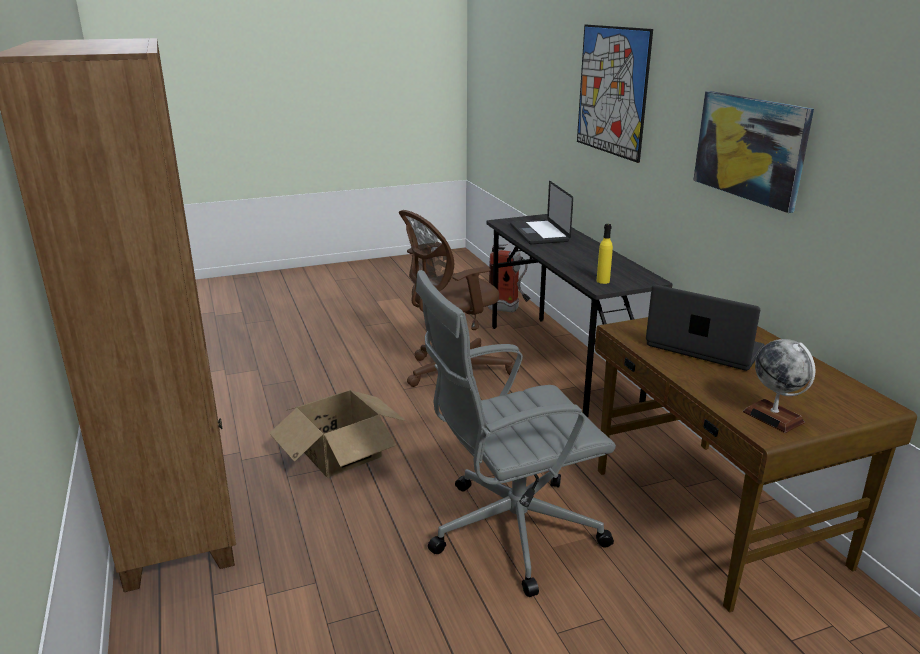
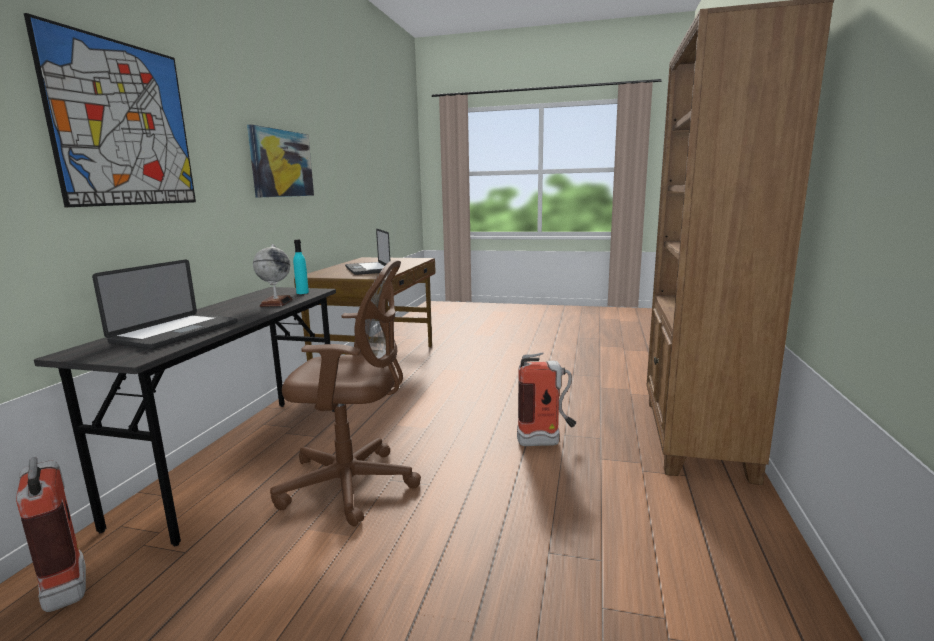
camera: 145 degrees left, 10 degrees down
cardboard box [269,390,406,478] -> fire extinguisher [517,352,576,446]
grey office chair [416,270,616,597] -> none
yellow bottle [597,224,613,284] -> turquoise bottle [293,240,309,294]
globe [743,339,816,433] -> globe moved to [253,244,293,307]

